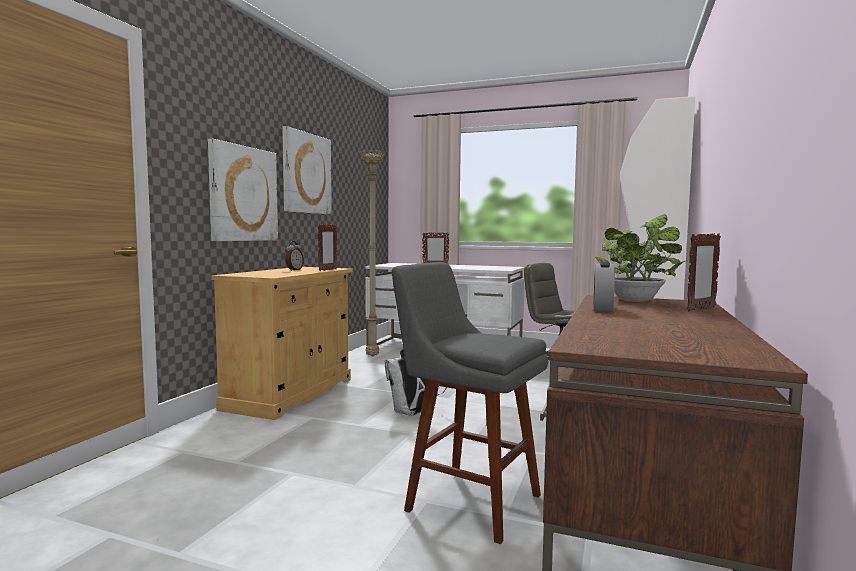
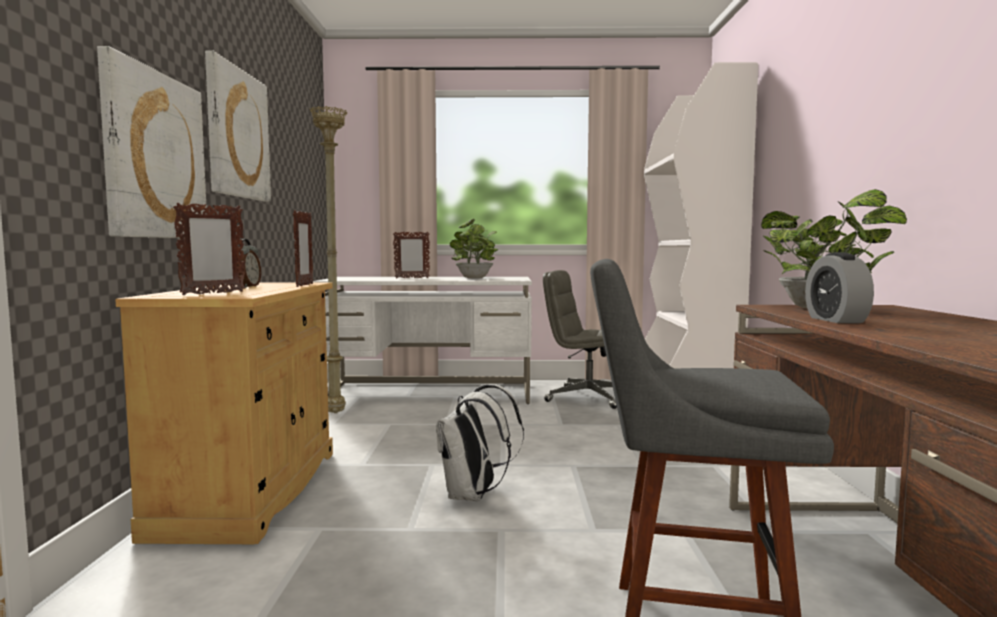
camera: 20 degrees left, 0 degrees up
picture frame [687,233,721,312] -> picture frame moved to [173,203,246,295]
none -> potted plant [450,218,499,278]

